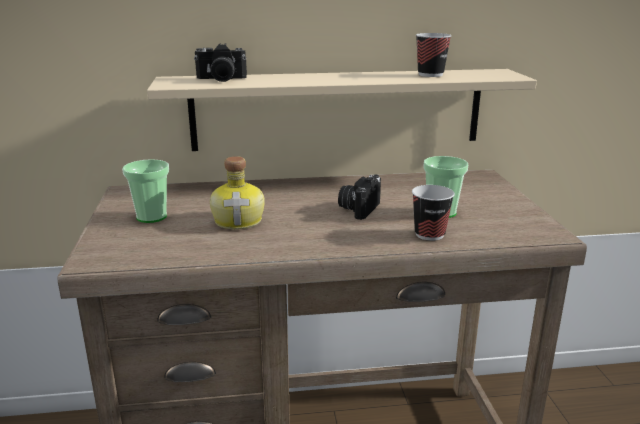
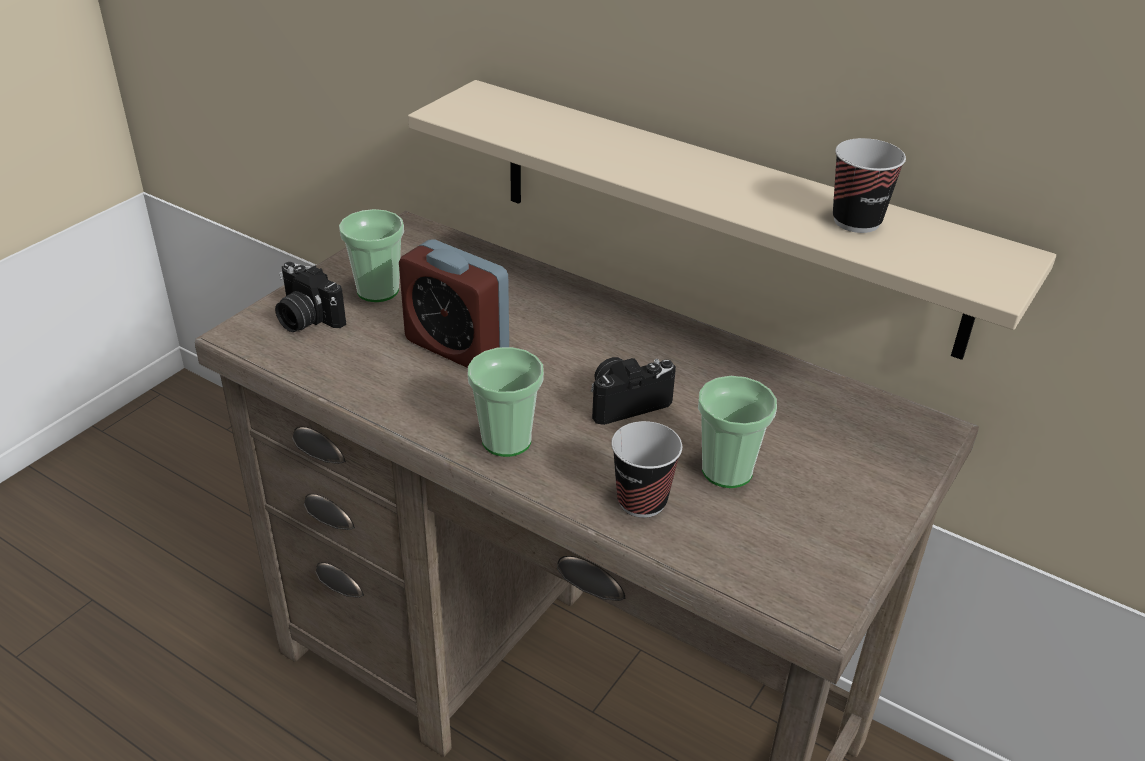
camera: 40 degrees right, 15 degrees up
camera [194,43,247,82] -> camera moved to [275,262,346,332]
bottle [210,156,265,229] -> alarm clock [399,239,509,368]
none -> cup [468,347,544,457]

